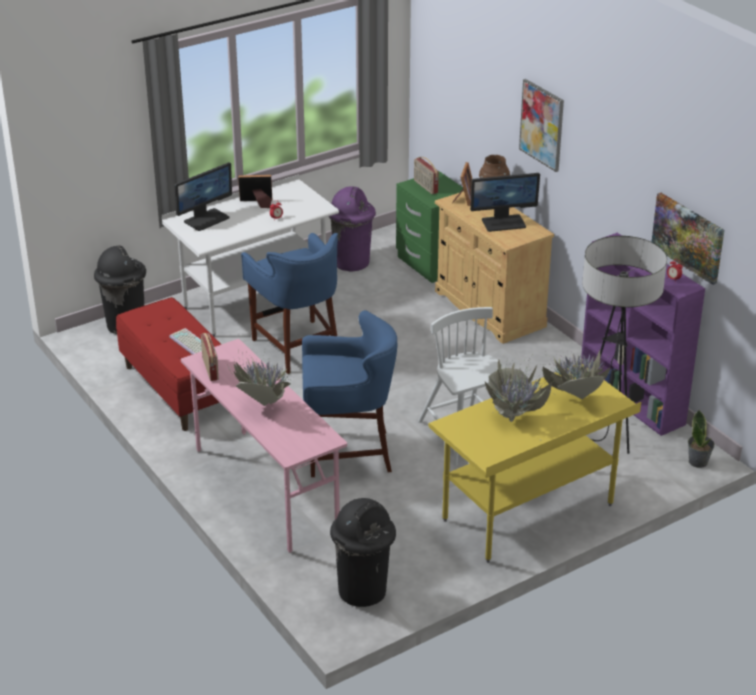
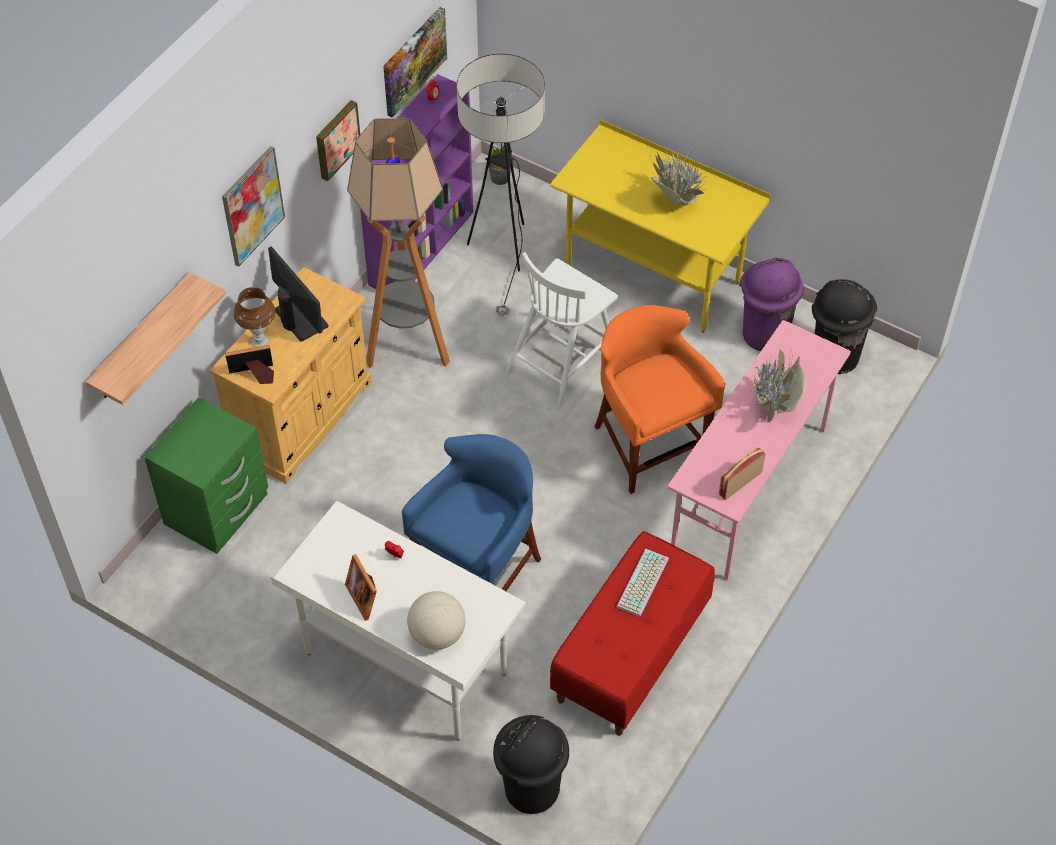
camera: 115 degrees left, 20 degrees up
monitor [174,162,232,231] -> globe [407,591,465,650]
blue stool [302,310,397,477] -> orange stool [594,305,725,494]
purple trash can [328,186,376,271] -> purple trash can moved to [739,258,804,351]
radio [414,157,439,194] -> none
potted plant [542,344,613,399] -> none
none -> shelf [86,272,226,405]
none -> picture [316,100,360,181]
none -> floor lamp [347,118,450,368]

